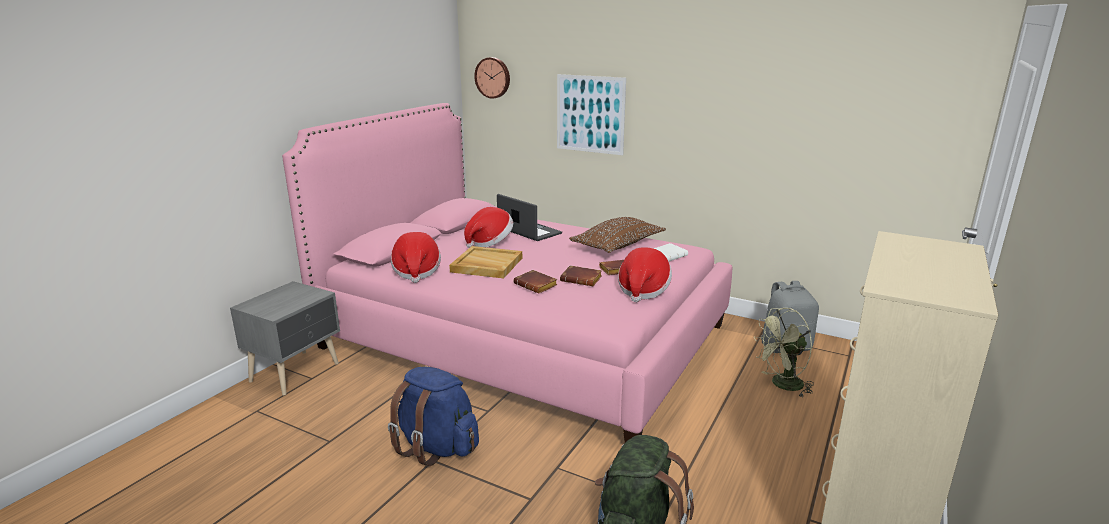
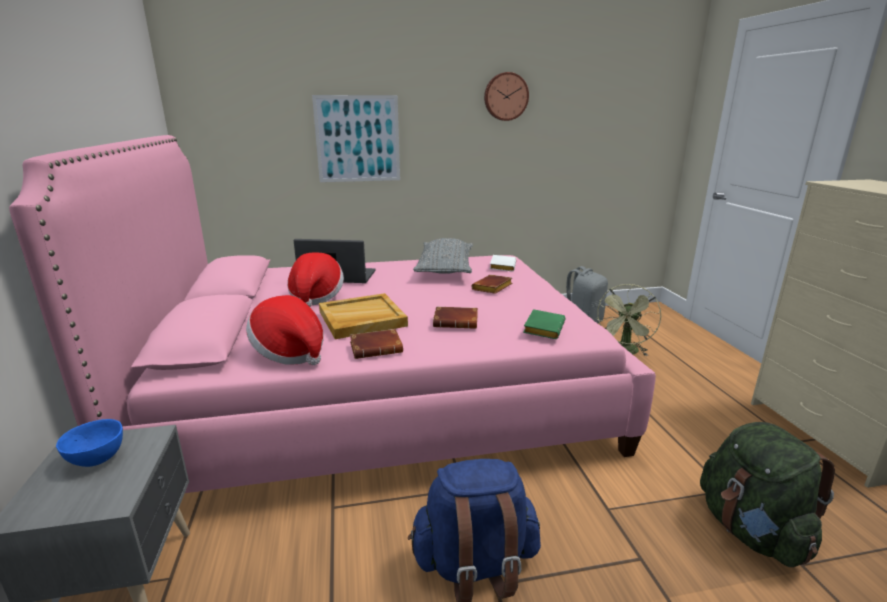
camera: 40 degrees left, 0 degrees up
wall clock [474,57,510,99] -> wall clock moved to [484,72,529,121]
brown book [560,266,602,286] -> brown book moved to [350,329,403,359]
brown pillow [569,217,666,253] -> grey pillow [413,238,473,274]
hat [618,247,672,302] -> none
none -> blue bowl [56,419,123,467]
none -> green book [523,309,565,339]

